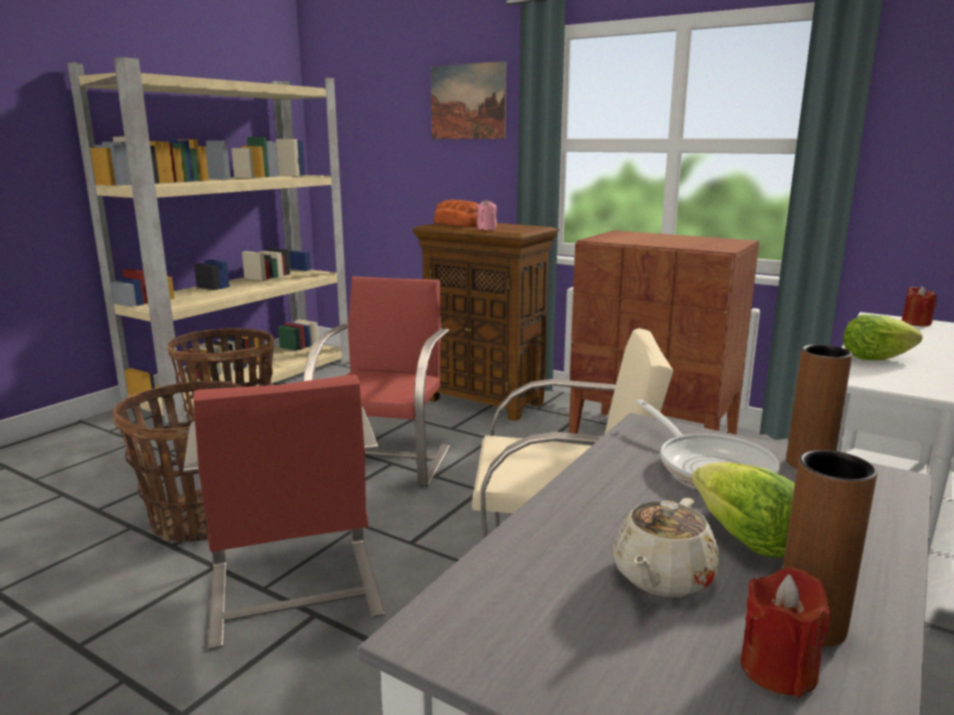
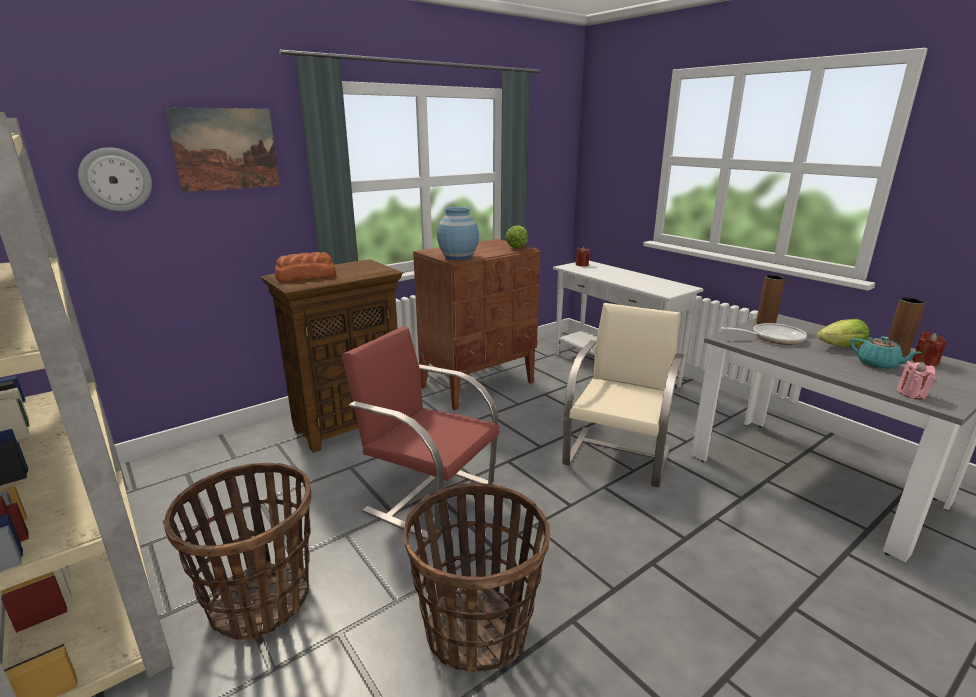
camera: 70 degrees left, 5 degrees up
red chair [183,375,385,650] -> none
pink candle [477,200,497,230] -> pink candle moved to [897,361,936,399]
beige teapot [612,498,719,597] -> turquoise teapot [850,336,921,369]
lettuce [843,314,923,360] -> lettuce moved to [505,225,528,249]
none -> wall clock [78,147,152,211]
none -> blue vase [437,207,479,260]

